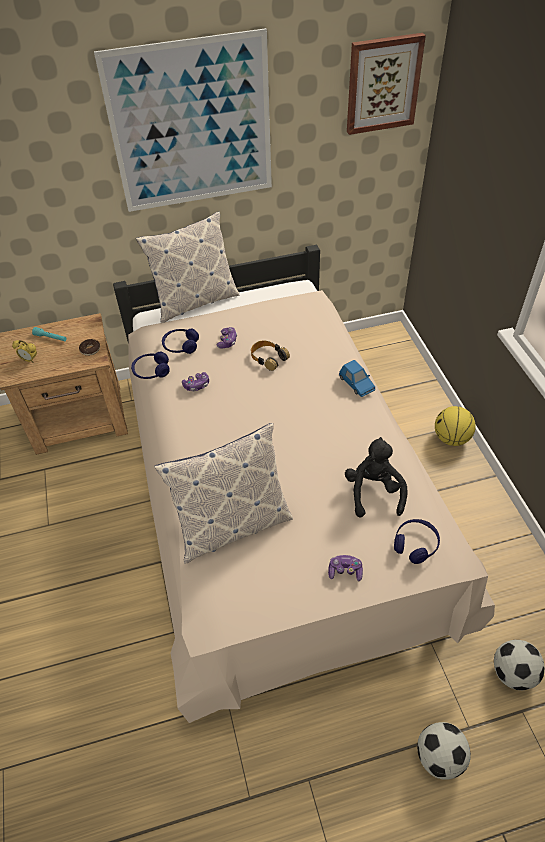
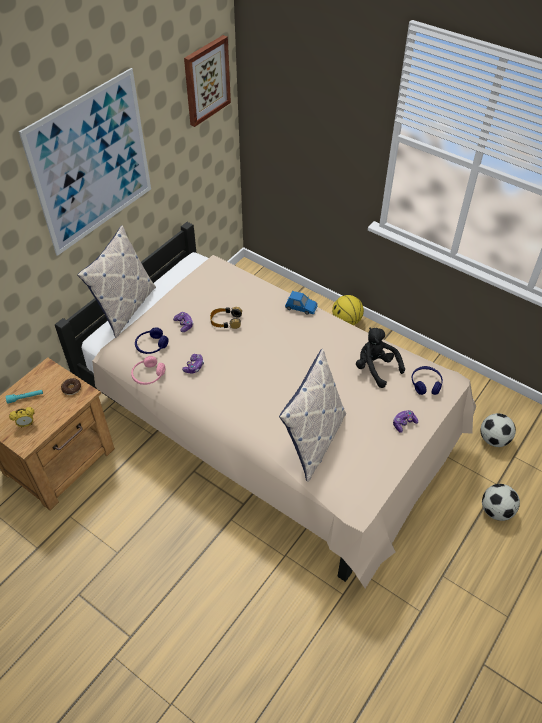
camera: 40 degrees left, 0 degrees up
blue headphones [131,352,170,379] -> pink headphones [131,356,165,385]

